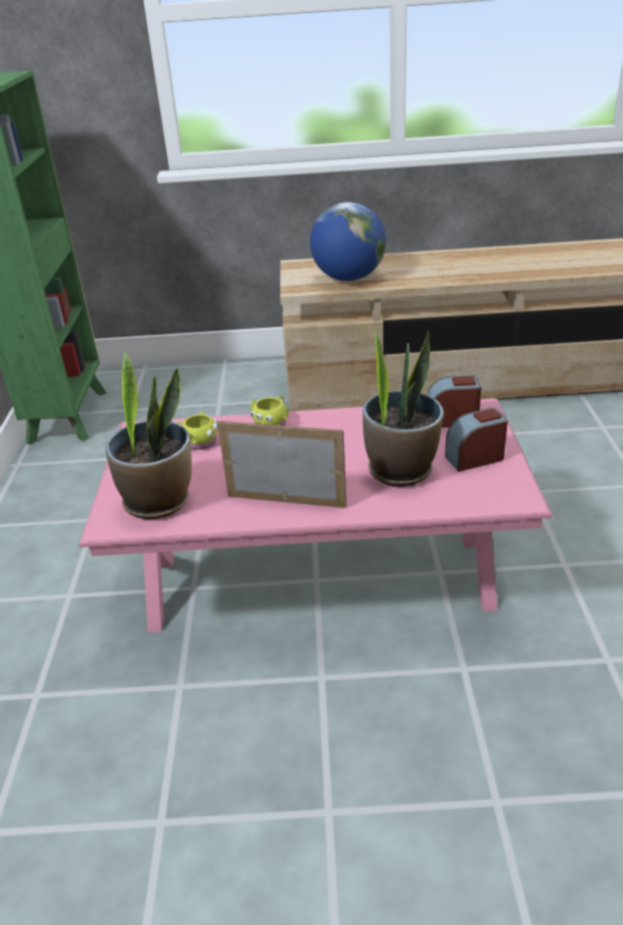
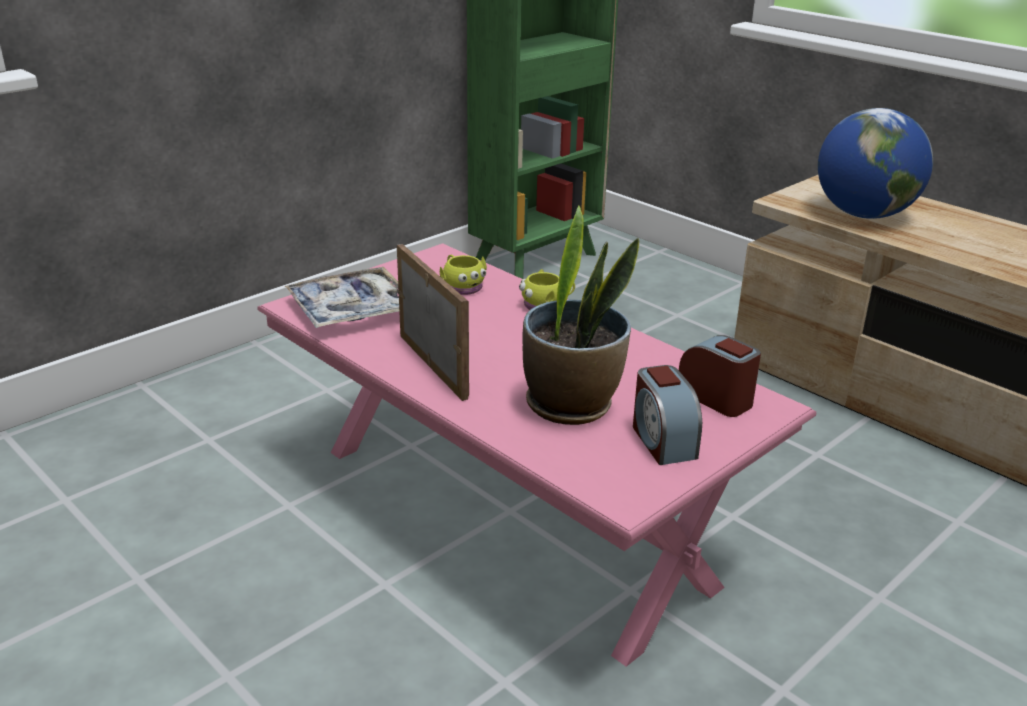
camera: 45 degrees right, 5 degrees down
potted plant [106,351,192,519] -> tray [284,267,399,328]
alarm clock [445,408,508,472] -> alarm clock turned 135 degrees counterclockwise [633,365,702,465]

